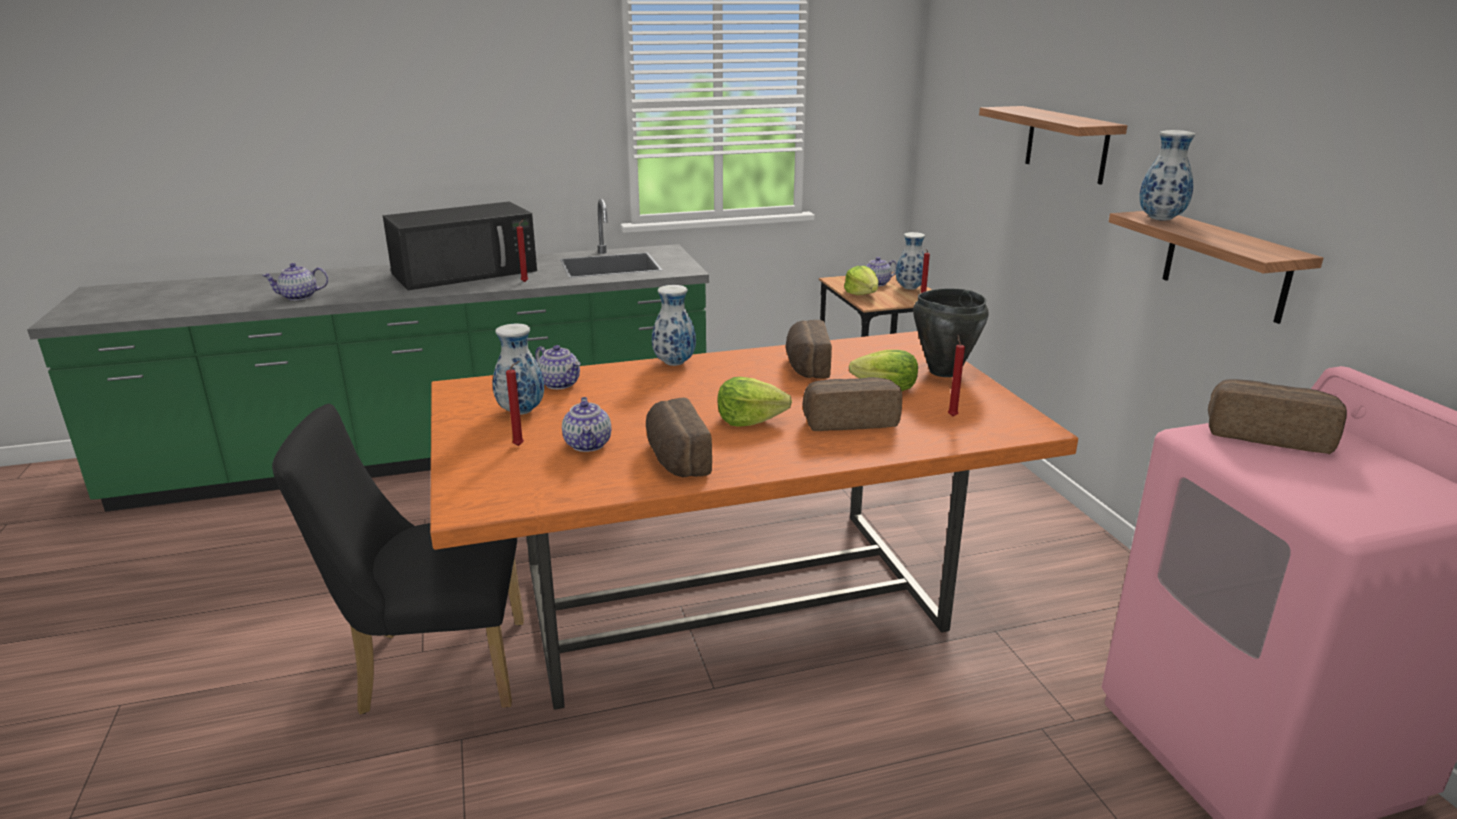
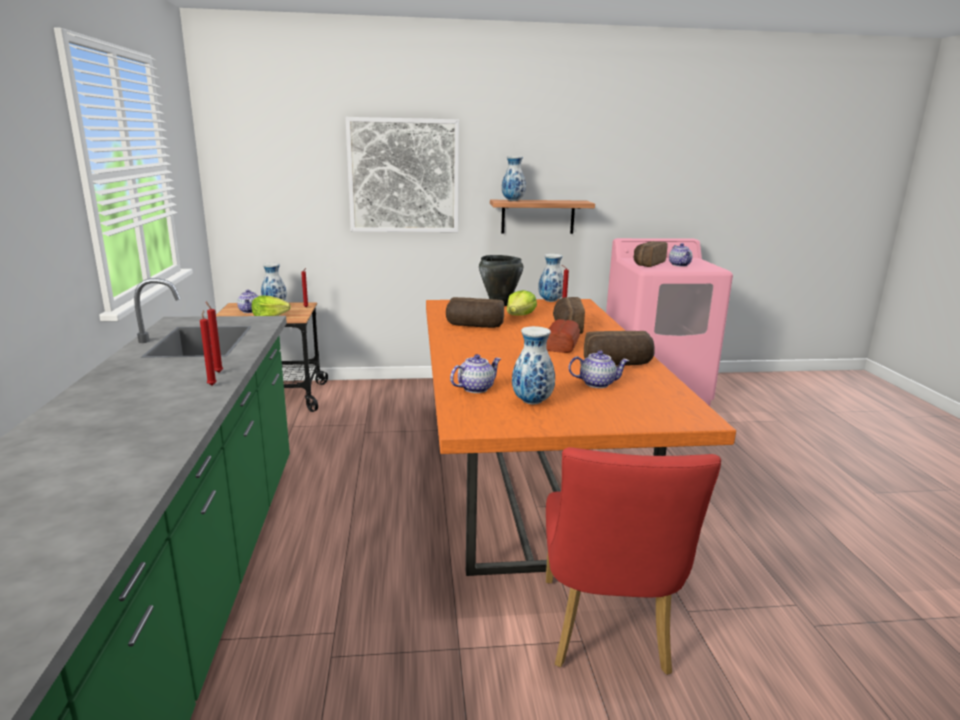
camera: 80 degrees left, 5 degrees down
teapot [262,263,328,301] -> teapot moved to [669,243,692,267]
black chair [272,404,524,715] -> red chair [546,447,721,675]
black microwave [383,201,537,290] -> none
red candle [506,361,524,446] -> red candle moved to [200,310,217,386]
vase [652,285,696,366] -> vase moved to [538,254,564,302]
lettuce [718,377,792,427] -> bread [546,319,580,353]
shelf [979,106,1127,185] -> picture [346,117,459,232]

